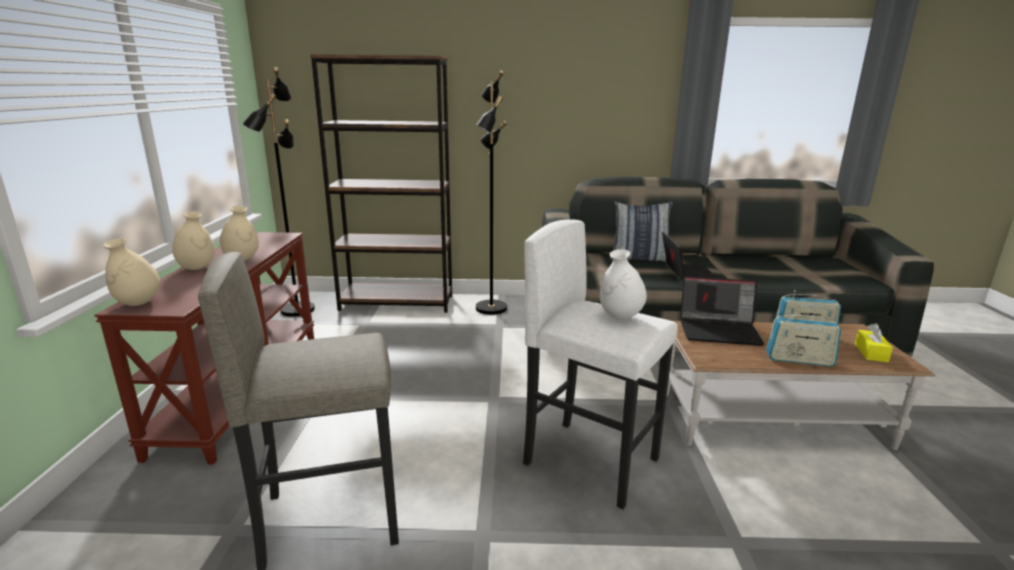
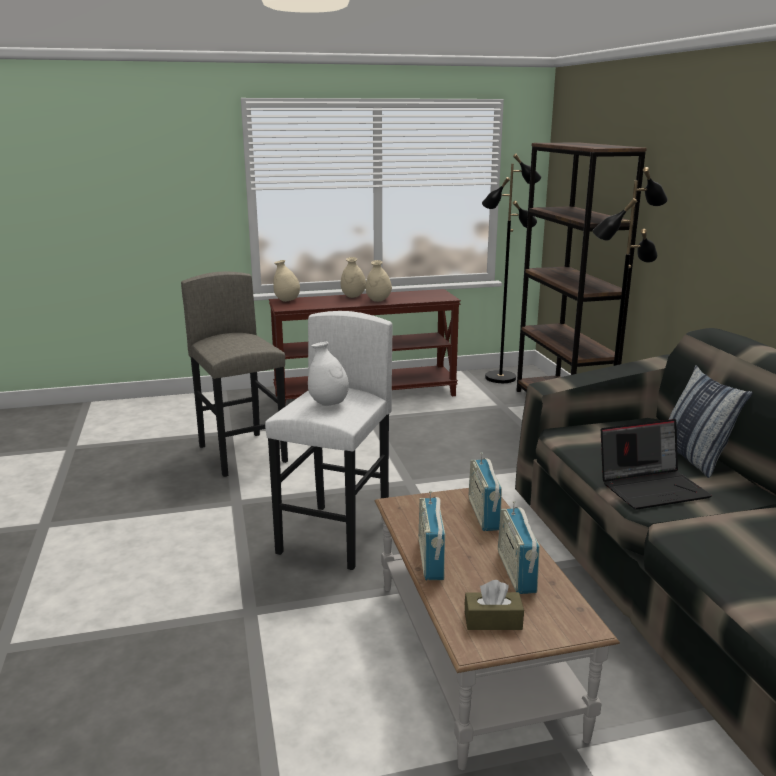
camera: 75 degrees right, 0 degrees up
laptop [680,276,765,346] -> radio [469,452,502,531]
yellow tissue box [855,323,893,362] -> brown tissue box [464,580,524,630]

